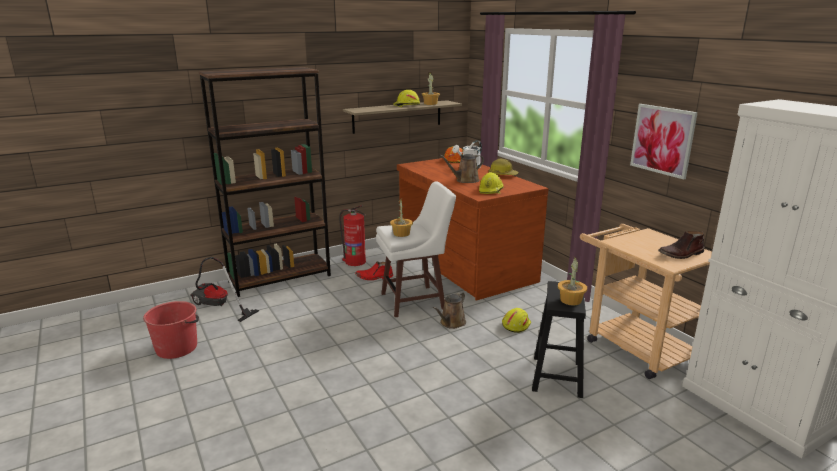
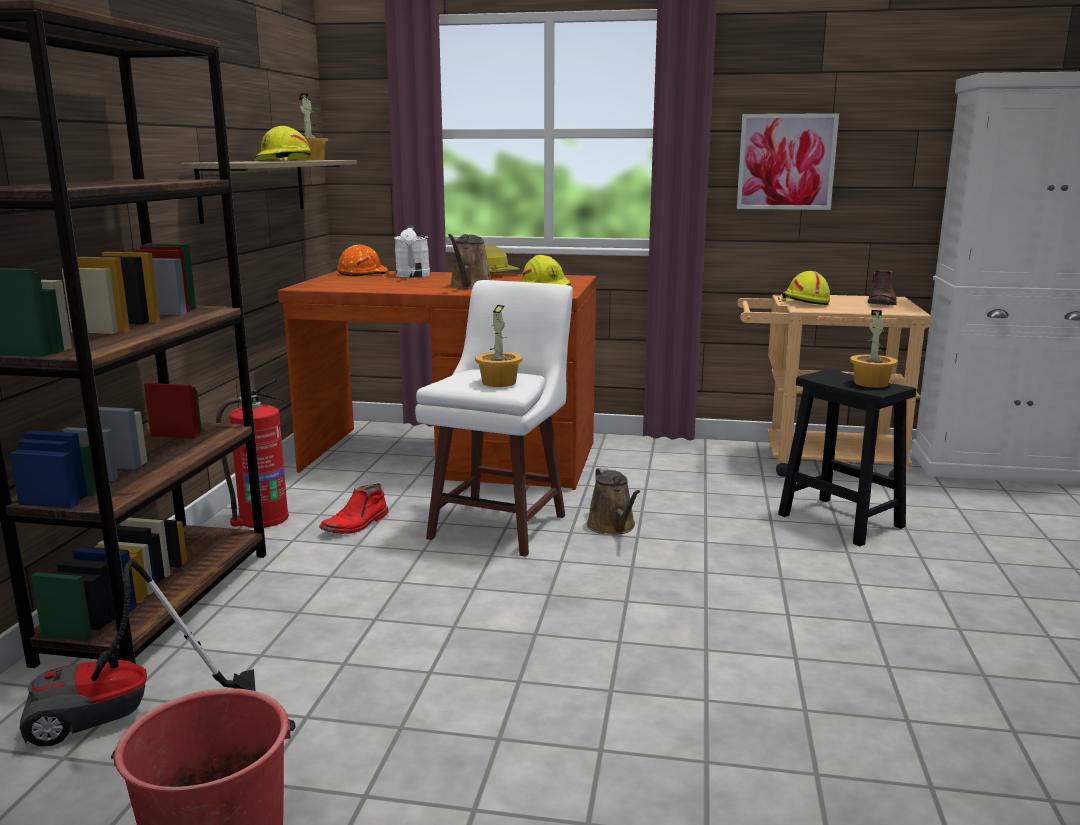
camera: 50 degrees left, 5 degrees down
yellow hard hat [502,308,531,333] -> yellow hard hat moved to [781,271,830,305]

